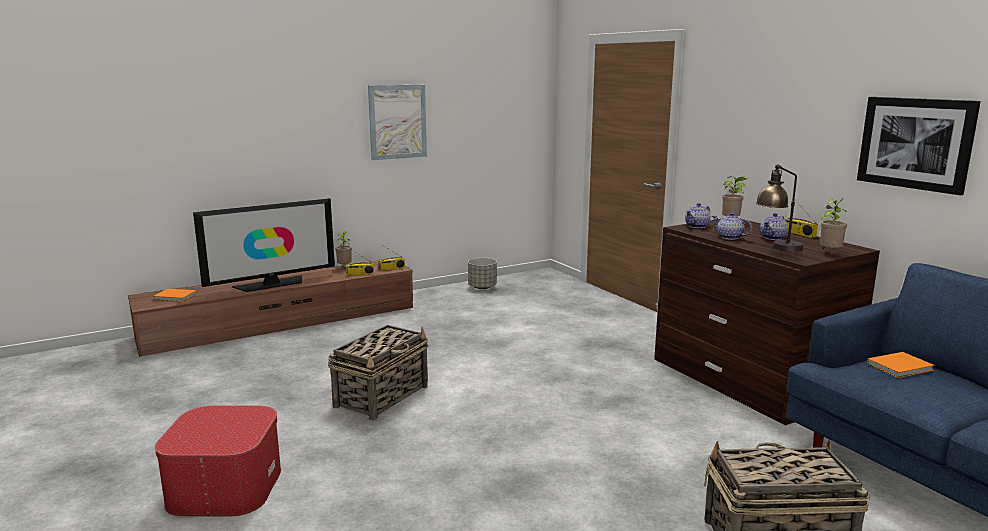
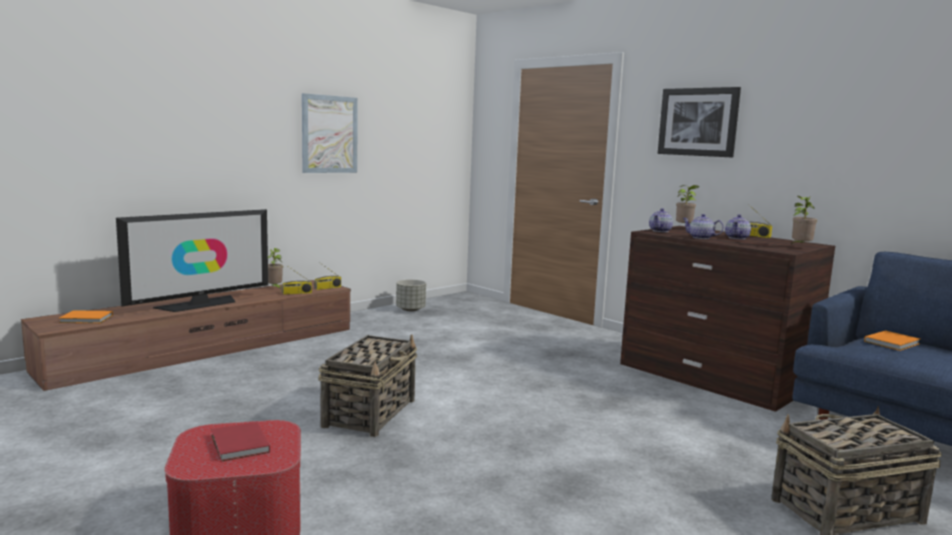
camera: 15 degrees left, 5 degrees down
table lamp [755,164,804,251] -> none
picture [857,97,981,195] -> picture moved to [658,87,741,158]
none -> red book [211,422,270,462]

